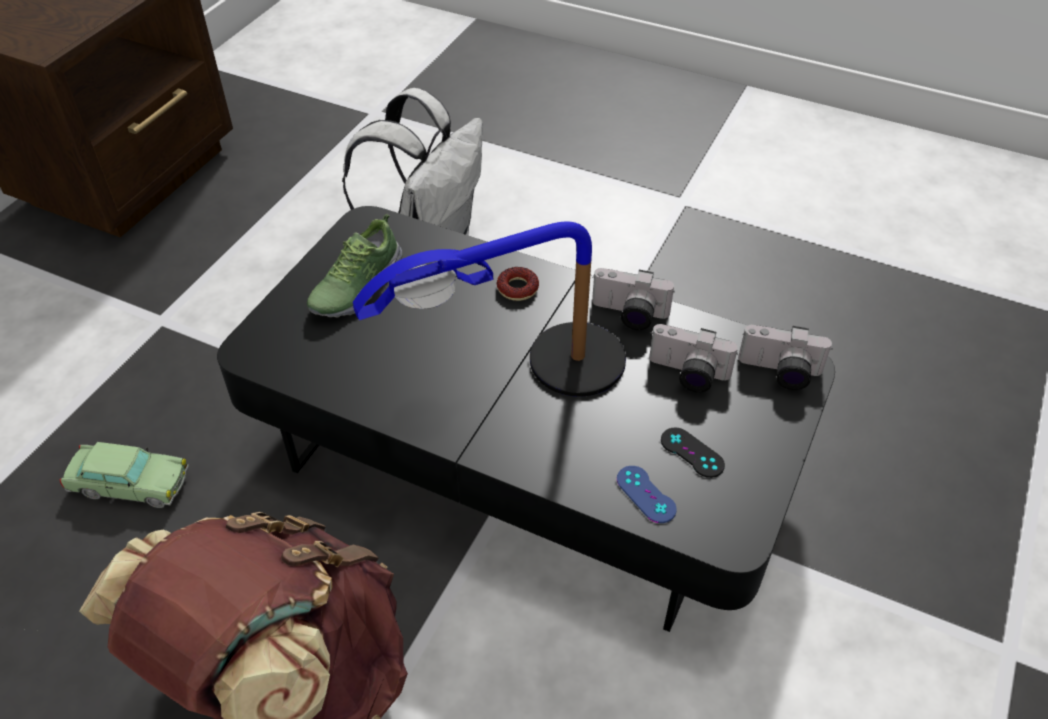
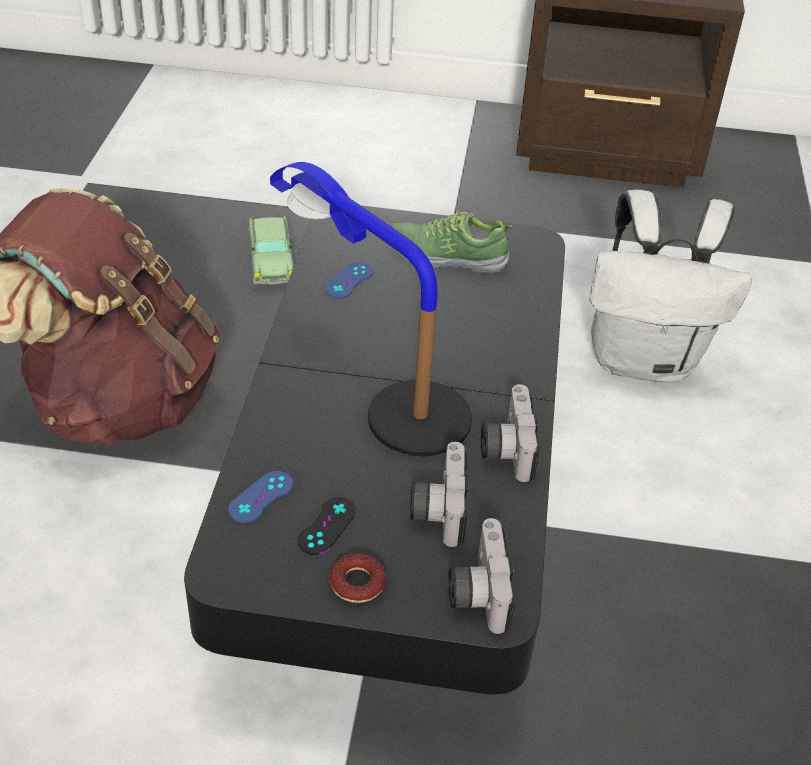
camera: 70 degrees right, 5 degrees down
donut [497,267,539,301] -> donut moved to [329,553,386,603]
none -> blue game controller [325,262,373,298]

